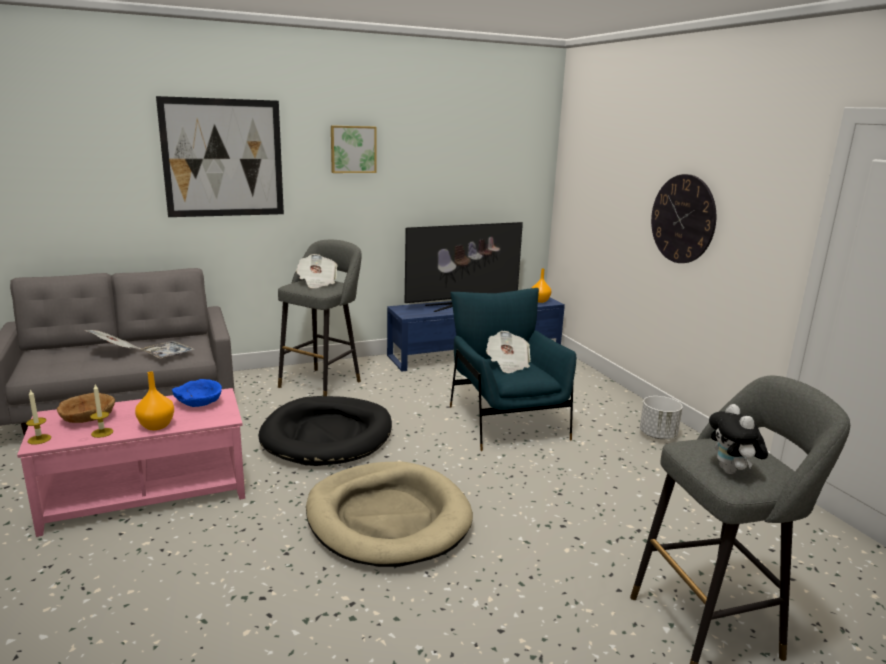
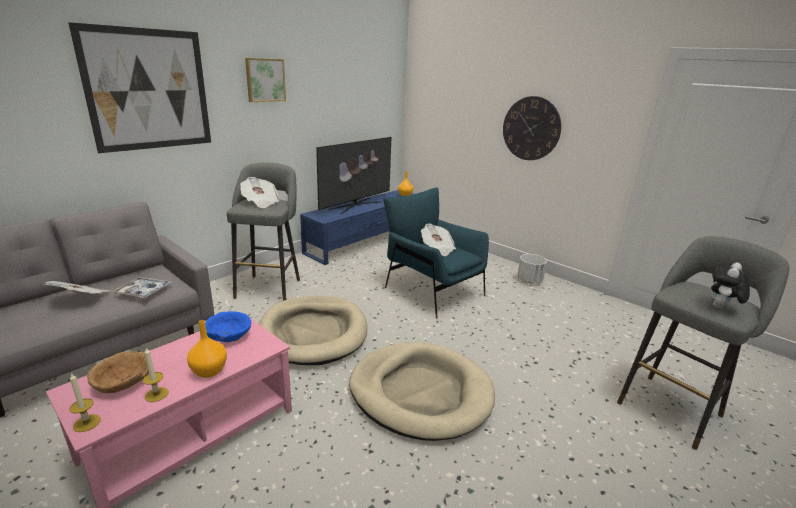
camera: 25 degrees left, 5 degrees up
black dog bed [258,396,392,466] -> beige dog bed [259,296,368,365]
plush toy [709,404,768,474] -> plush toy turned 75 degrees clockwise [711,262,750,308]

